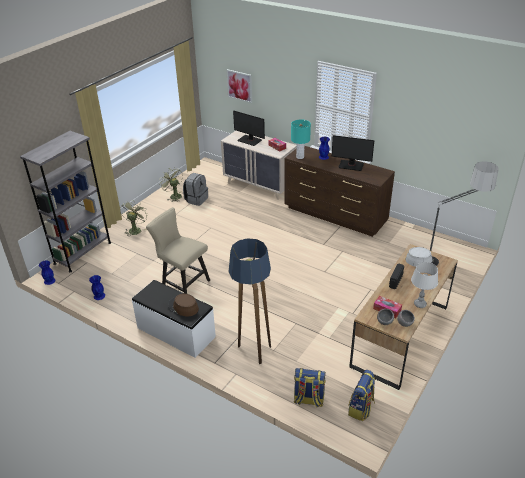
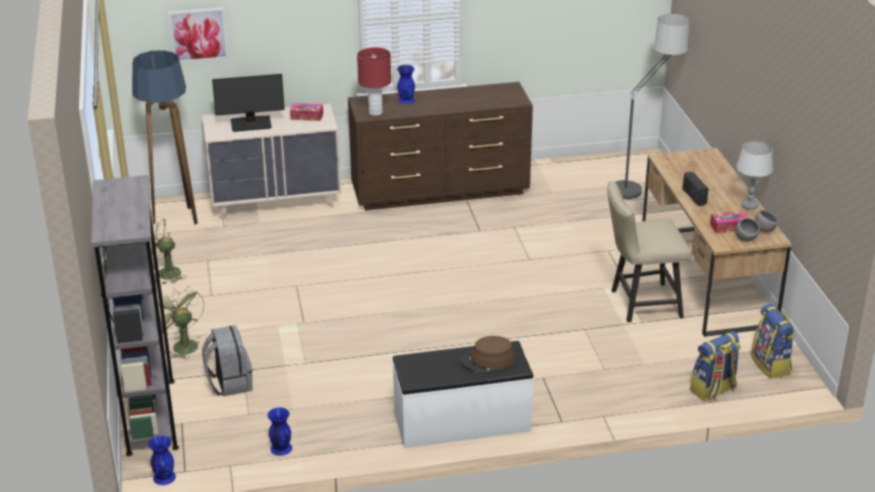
camera: 45 degrees left, 5 degrees down
beige chair [146,207,210,294] -> beige chair moved to [607,181,692,322]
grey backpack [183,173,208,206] -> grey backpack moved to [202,325,252,396]
floor lamp [228,238,271,364] -> floor lamp moved to [132,50,198,225]
turquoise table lamp [291,119,311,159] -> red table lamp [357,47,391,116]
monitor [332,135,374,171] -> none
grey hat [405,247,439,267] -> none

